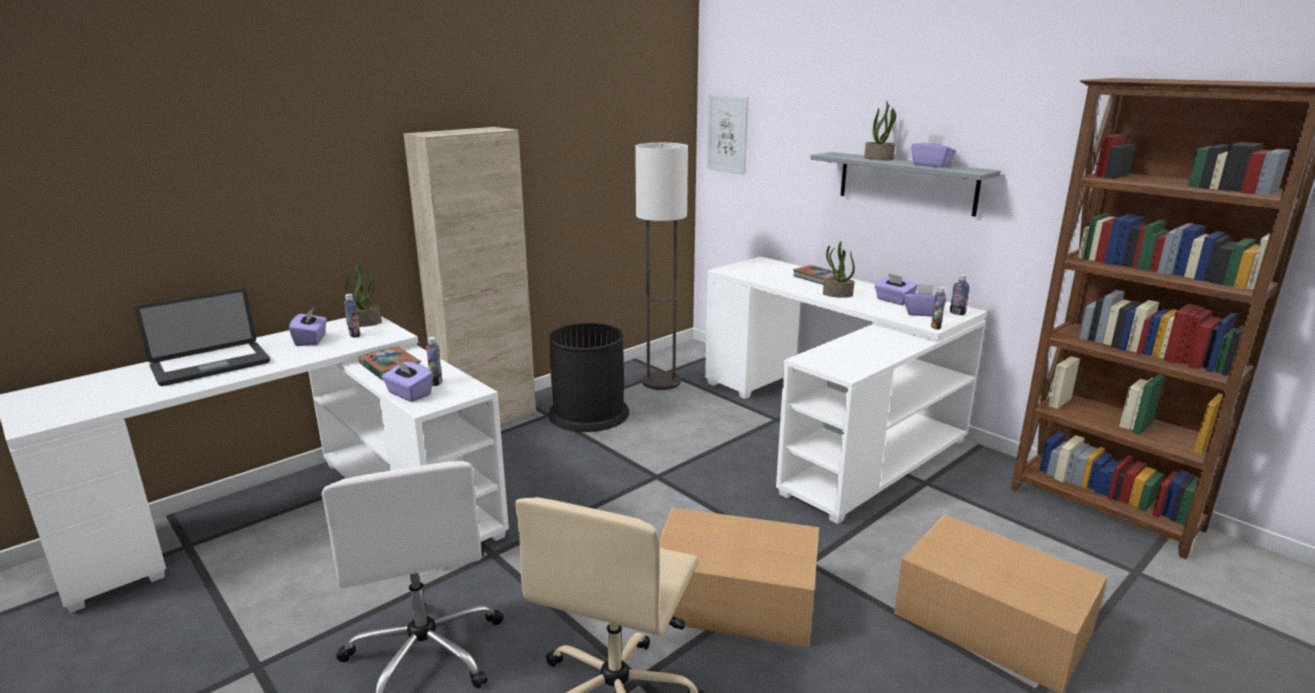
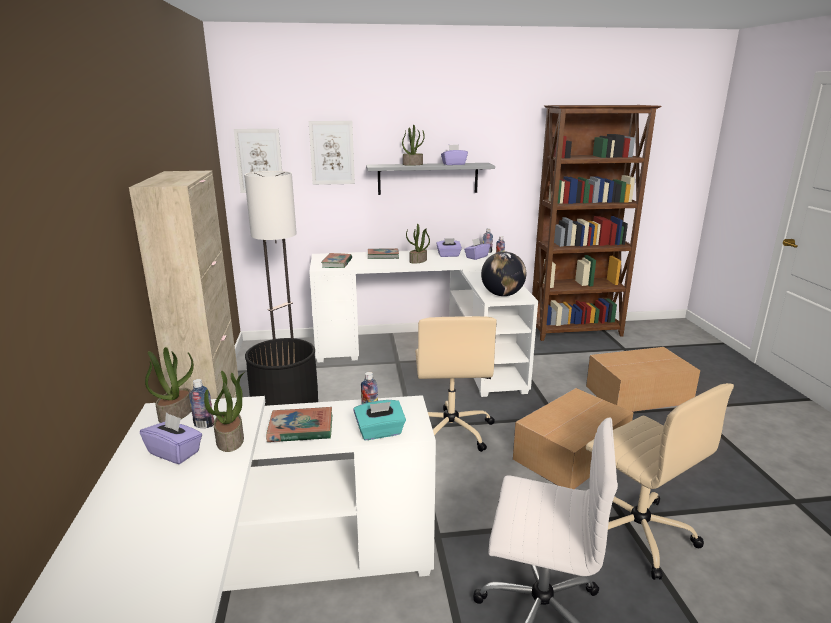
camera: 55 degrees left, 0 degrees up
laptop [135,289,270,386] -> none
purple tissue box [382,359,433,402] -> turquoise tissue box [353,400,406,440]
none -> potted plant [204,371,245,452]
none -> picture [309,121,355,185]
none -> book [321,253,352,268]
none -> beige office chair [415,316,497,452]
none -> globe [481,252,526,296]

